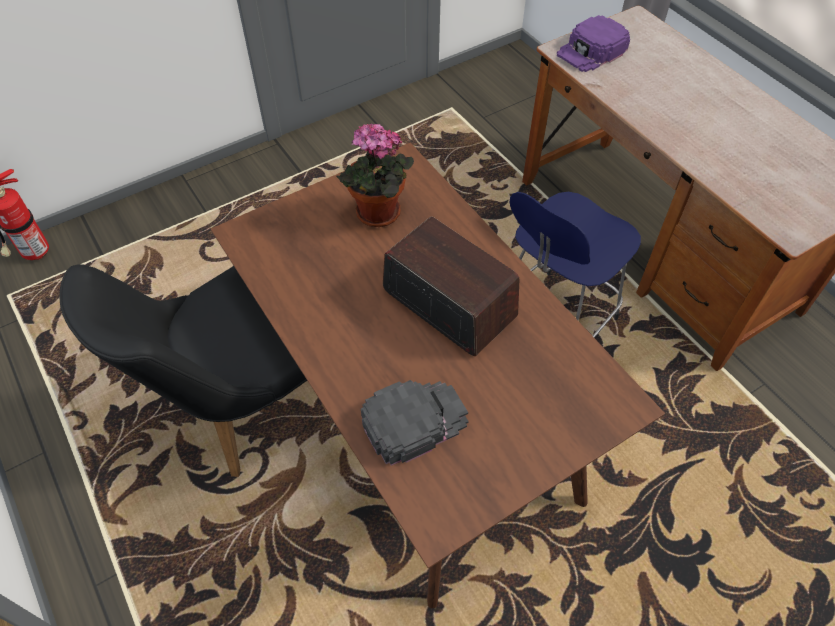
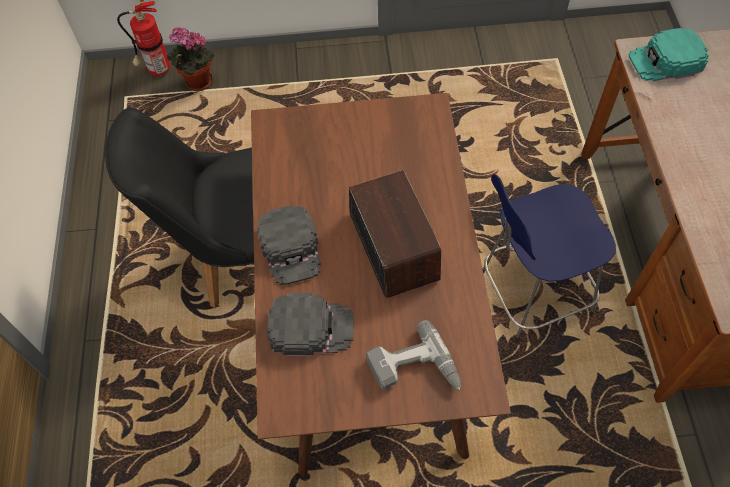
camera: 30 degrees right, 5 degrees up
potted plant [336,123,414,227] -> potted plant moved to [167,27,215,91]
purple cap [557,15,630,72] -> turquoise cap [629,28,709,81]
none -> black cap [257,205,321,285]
none -> power drill [366,320,461,390]

